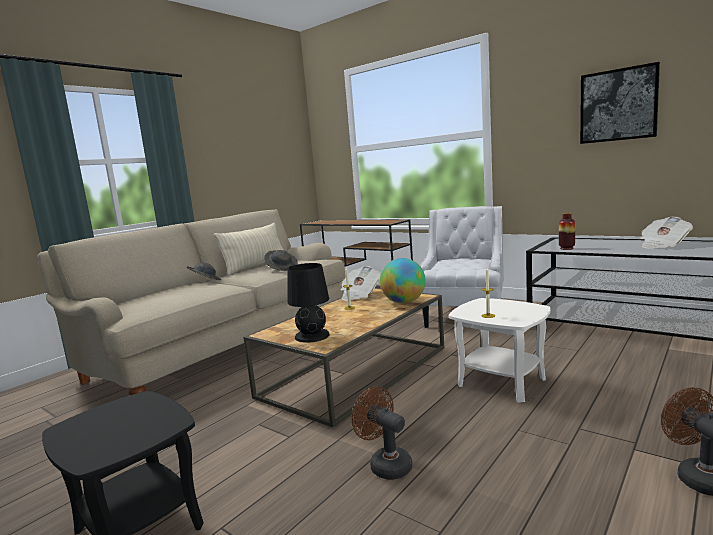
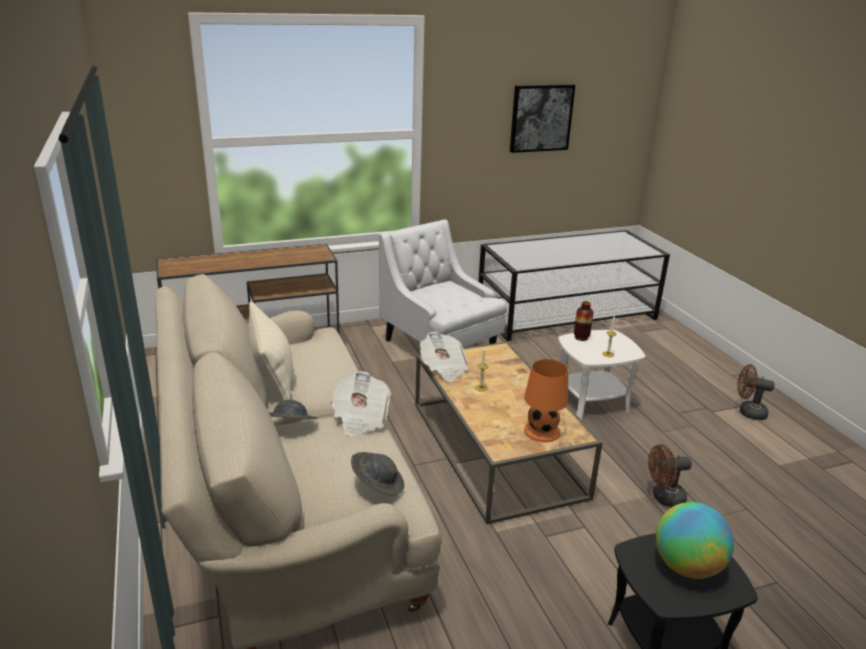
camera: 60 degrees left, 15 degrees up
grey hat [264,250,298,271] -> grey hat moved to [351,452,405,496]
black table lamp [287,263,330,343] -> orange table lamp [524,359,568,442]
globe [380,258,426,304] -> globe moved to [656,502,734,579]
vase [559,213,575,250] -> vase moved to [574,301,594,341]
newspaper [640,217,693,249] -> newspaper moved to [330,371,391,436]

